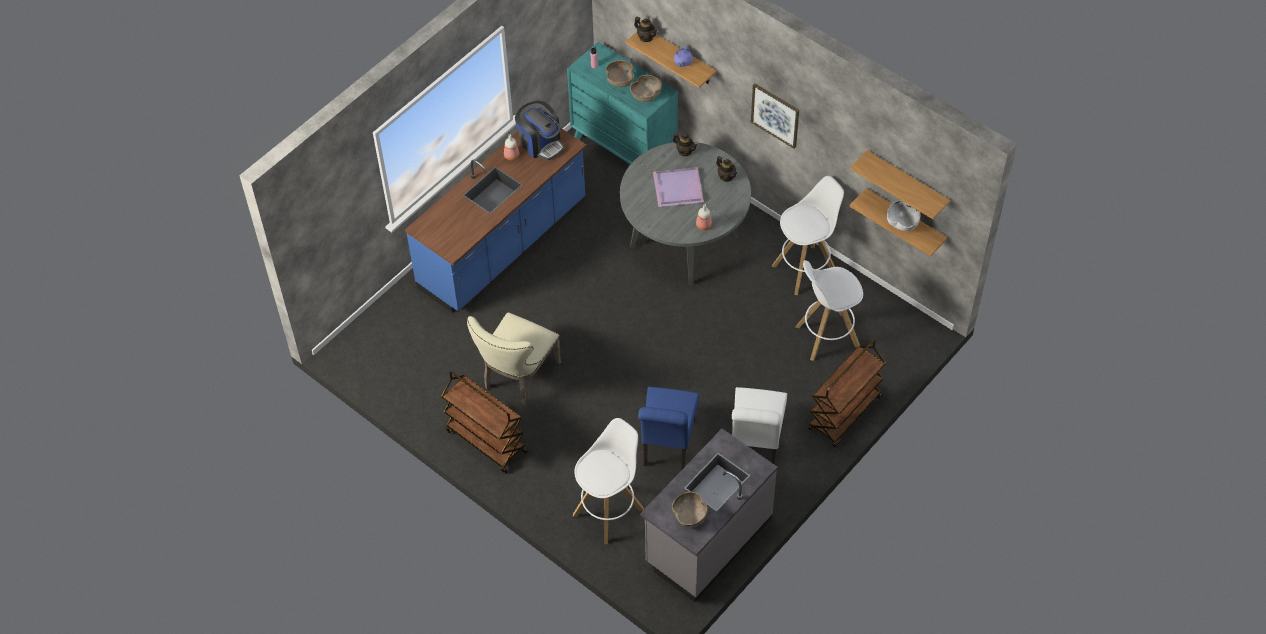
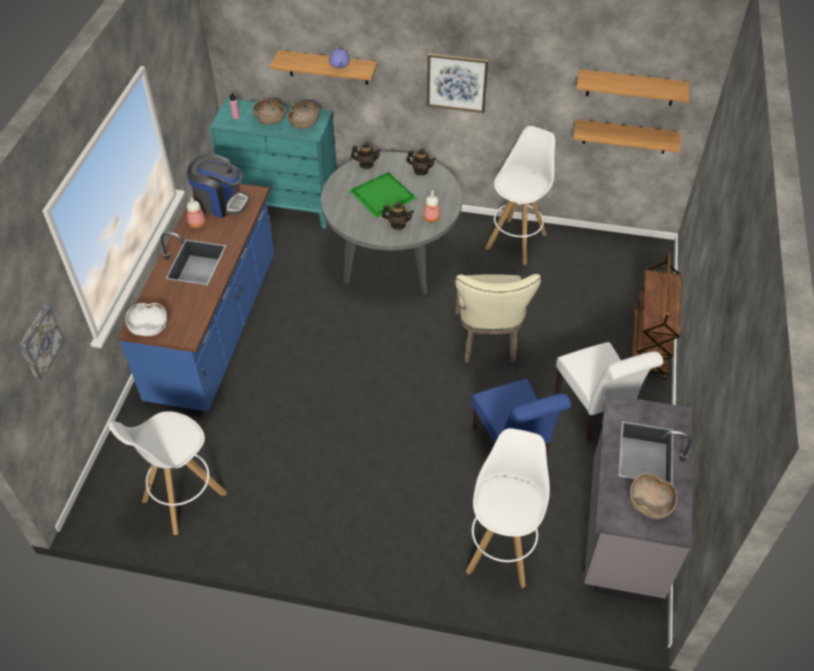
camera: 30 degrees left, 5 degrees down
brown cart [441,371,528,474] -> none
beige chair [467,312,561,405] -> beige chair moved to [455,274,541,363]
teapot [634,17,657,42] -> teapot moved to [382,202,414,230]
purple tray [653,167,704,207] -> green tray [349,173,417,218]
white stool [796,260,863,361] -> white stool moved to [109,411,227,535]
white bowl [887,201,920,231] -> white bowl moved to [125,303,167,336]
none -> picture [19,305,65,380]

